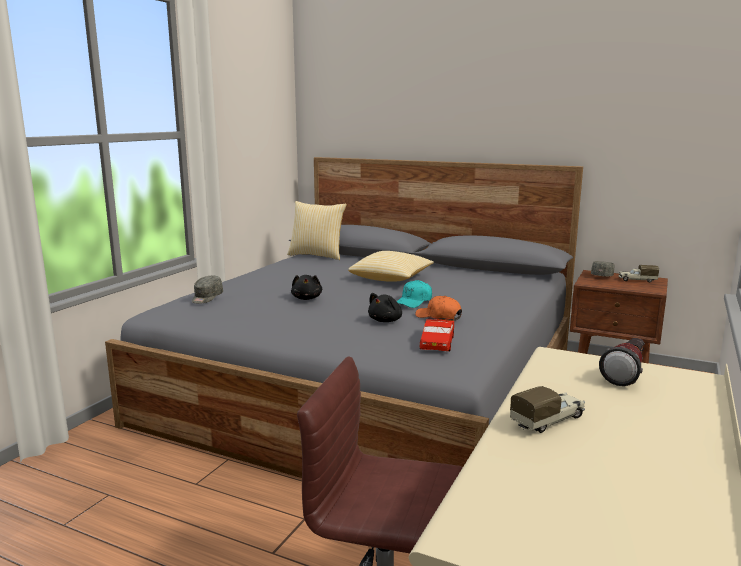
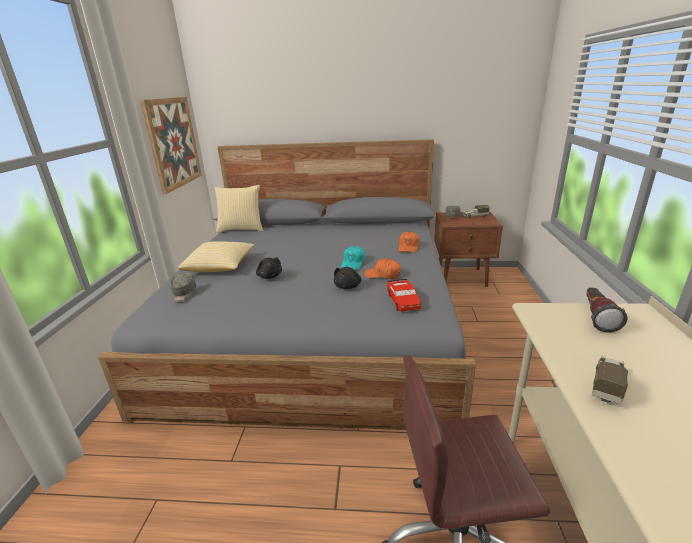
camera: 20 degrees left, 10 degrees up
pillow [348,251,434,282] -> pillow moved to [178,241,255,272]
none -> picture [140,97,202,194]
none -> orange cap [398,232,420,253]

